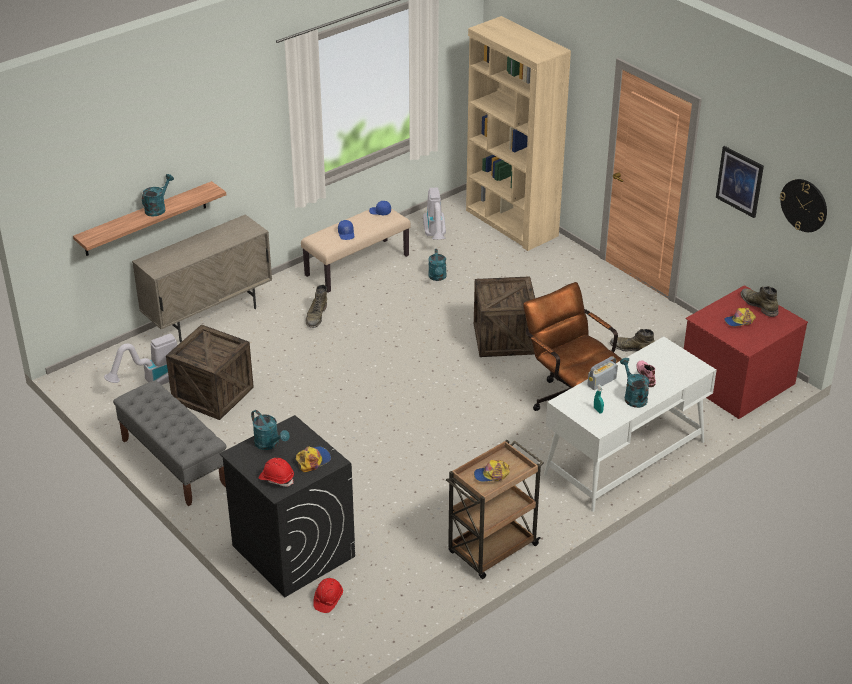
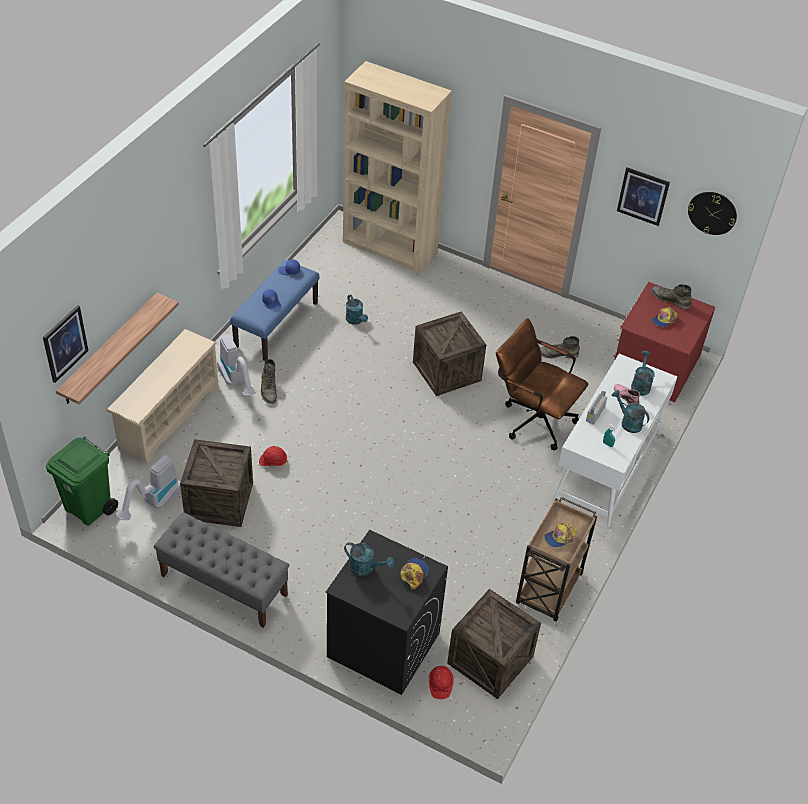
camera: 25 degrees left, 10 degrees up
beige cabinet [132,214,272,343] -> beige shoe rack [107,329,218,465]
turquoise watering can [142,174,174,217] -> turquoise watering can moved to [631,351,655,396]
red hard hat [259,458,294,487] -> red hard hat moved to [259,446,288,467]
beige bench [301,208,411,292] -> blue bench [230,260,320,361]
vacuum cleaner [423,188,446,240] -> vacuum cleaner moved to [217,335,257,396]
none -> picture [43,305,89,383]
none -> green trash can [46,436,118,525]
none -> crate [447,589,541,699]

